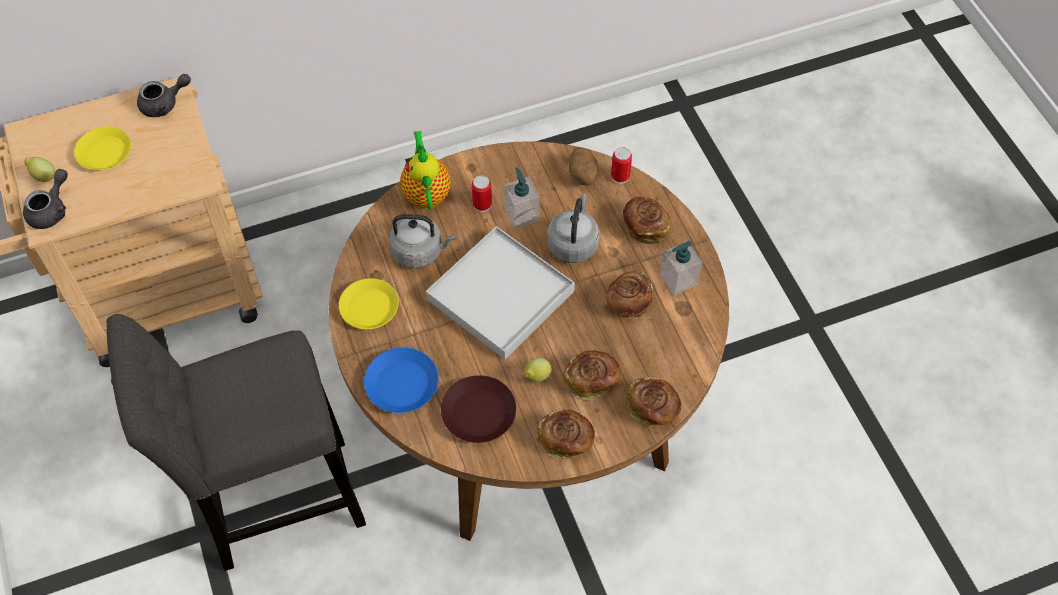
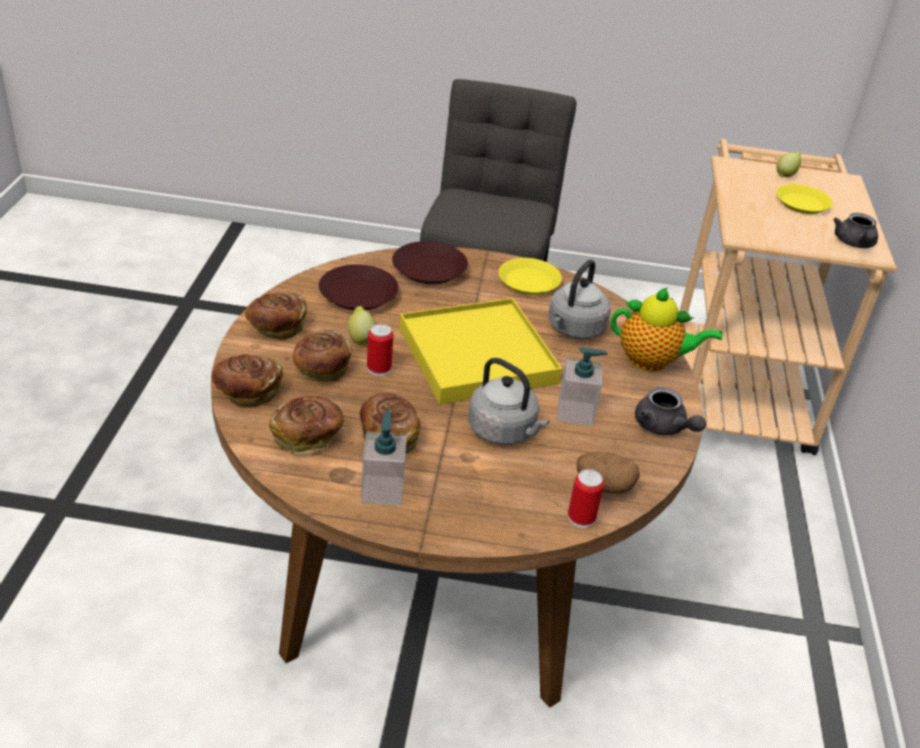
camera: 115 degrees right, 20 degrees down
grey teapot [23,169,68,229] -> grey teapot moved to [635,387,706,435]
blue plate [364,347,439,413] -> brown plate [392,241,468,284]
white tray [426,226,575,360] -> yellow tray [400,298,562,404]
can [472,175,492,212] -> can moved to [367,324,393,376]
bread [623,197,671,244] -> bread moved to [269,396,344,454]

